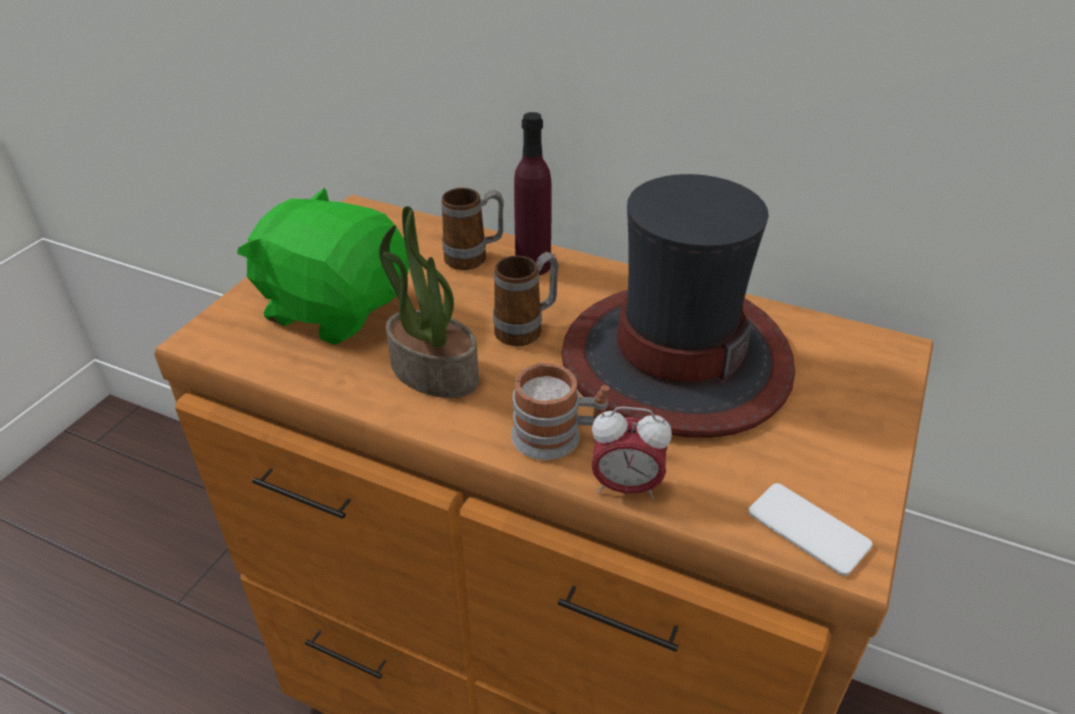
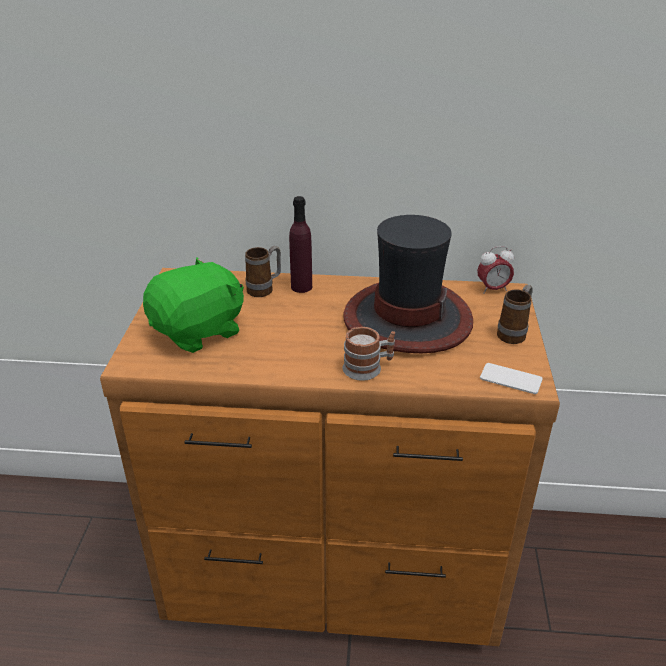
camera: 20 degrees left, 5 degrees down
green plush toy [237,188,409,345] -> green plush toy turned 135 degrees clockwise [143,257,244,353]
potted plant [379,206,479,398] -> none
mug [493,252,559,346] -> mug moved to [497,285,533,344]
alarm clock [591,406,672,499] -> alarm clock moved to [477,246,514,294]

